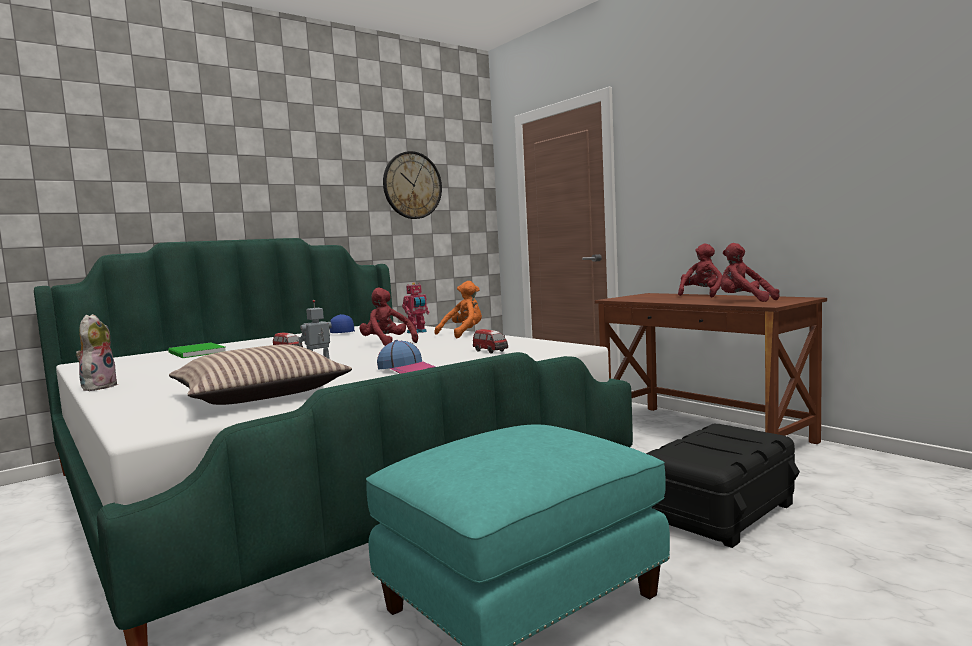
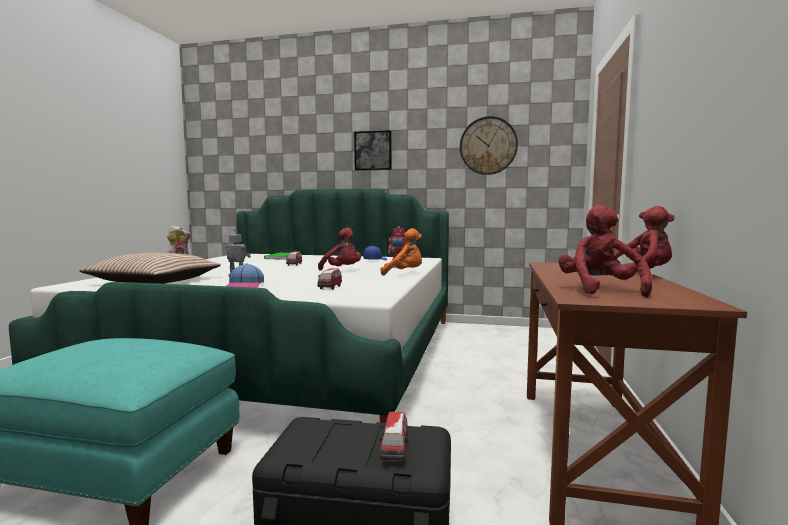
camera: 50 degrees right, 0 degrees up
red plush toy [359,288,418,346] -> red plush toy turned 120 degrees clockwise [318,227,361,270]
none -> picture [354,130,392,171]
none -> toy car [379,412,408,461]

